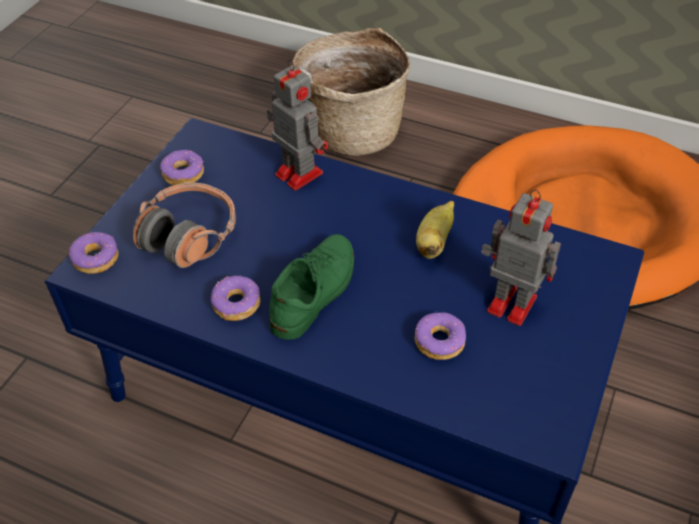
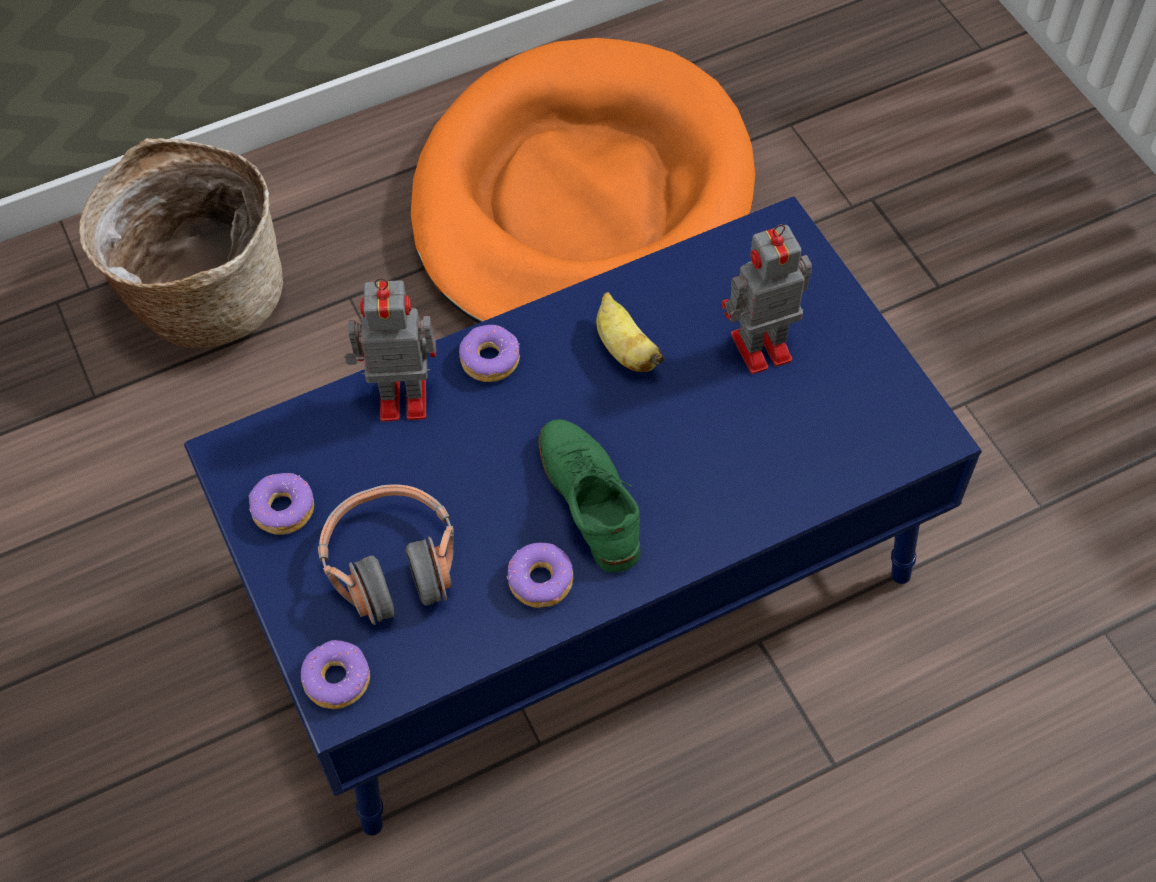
camera: 50 degrees left, 10 degrees up
donut [415,312,466,360] -> donut moved to [459,325,520,382]

